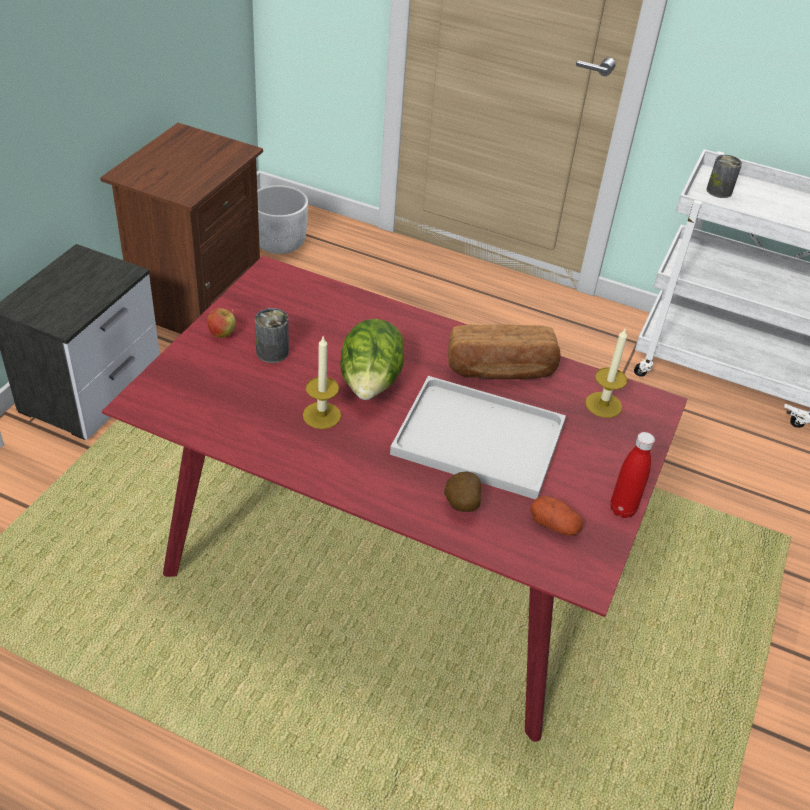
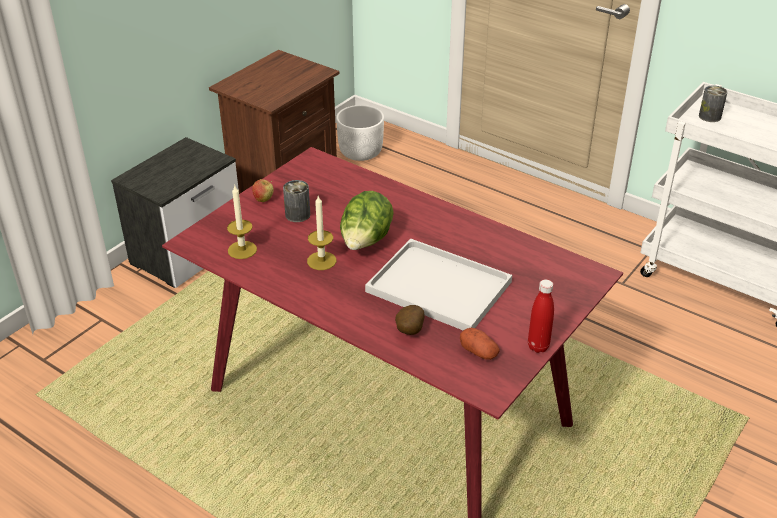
camera: 15 degrees right, 5 degrees down
bread [448,324,561,379] -> none
candle [585,327,627,418] -> candle moved to [227,186,257,259]

